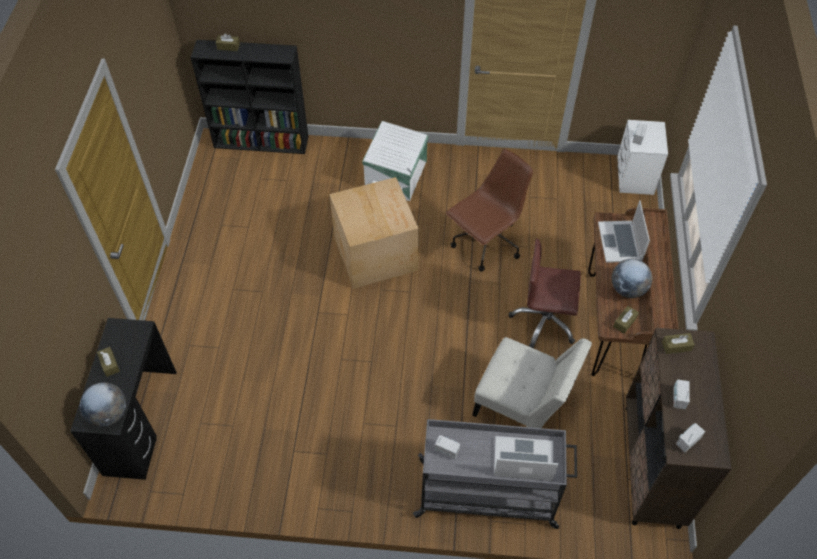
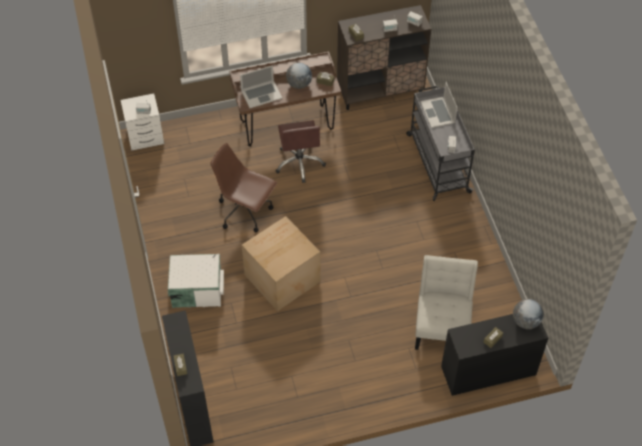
camera: 110 degrees left, 0 degrees up
white chair [472,337,592,428] -> white chair moved to [415,255,478,350]

